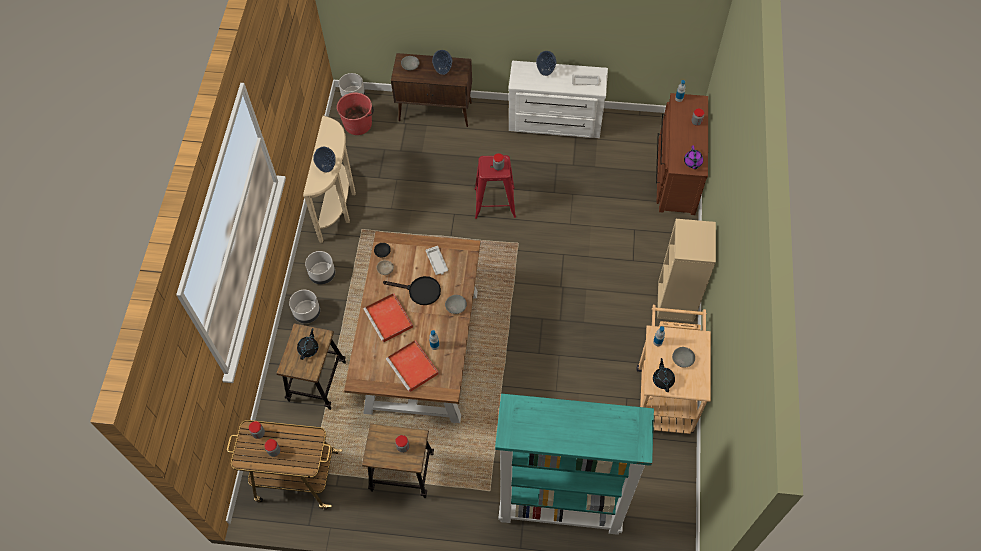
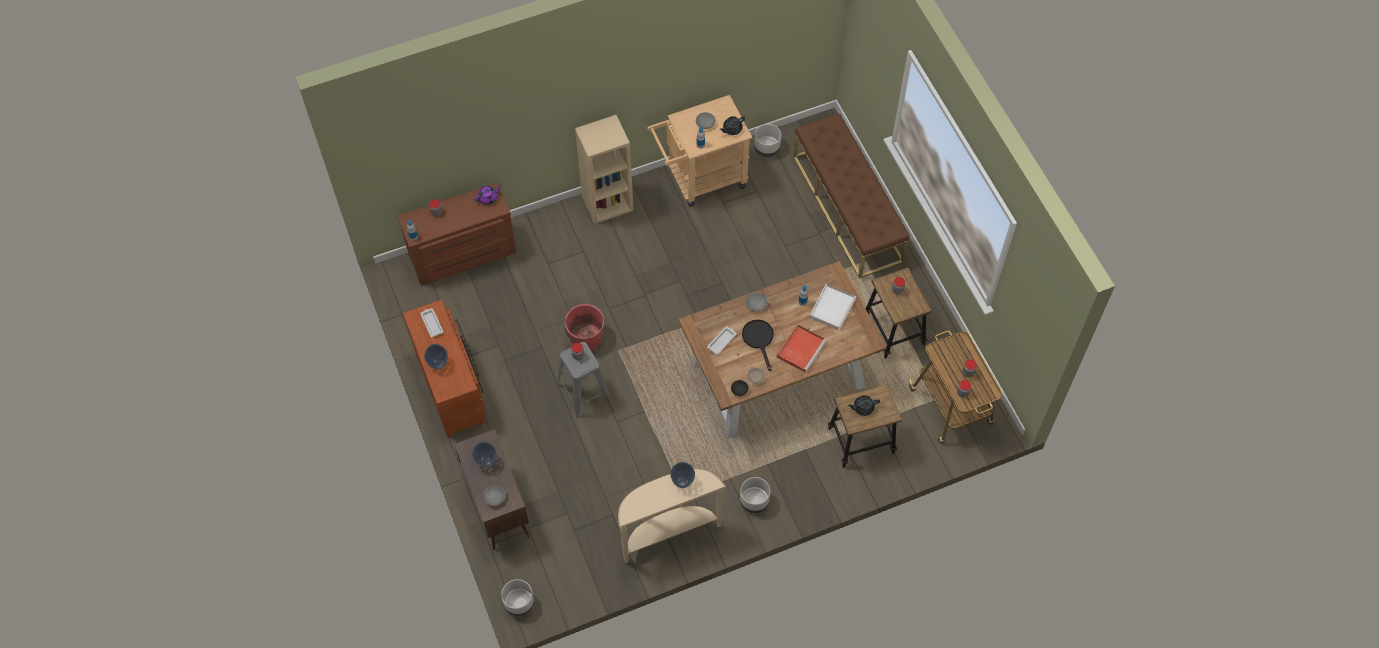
camera: 120 degrees left, 0 degrees up
grey planter [289,290,320,324] -> grey planter moved to [754,124,781,157]
red bucket [337,92,374,135] -> red bucket moved to [564,304,604,350]
red tray [386,340,439,392] -> white tray [809,284,857,330]
red stool [475,155,516,219] -> grey stool [555,342,612,419]
turquoise bookcase [495,394,654,535] -> brown bench [793,113,910,279]
white dresser [508,61,608,138] -> brown dresser [403,300,486,437]

